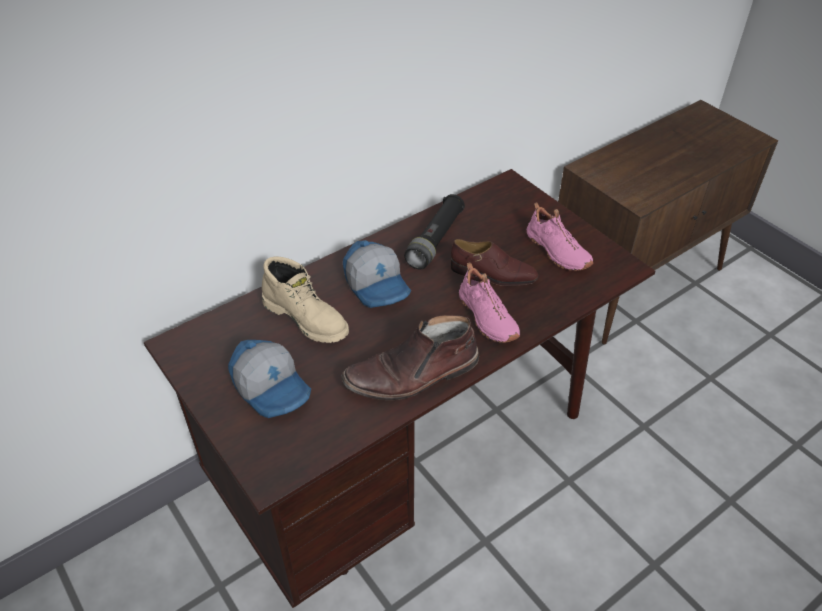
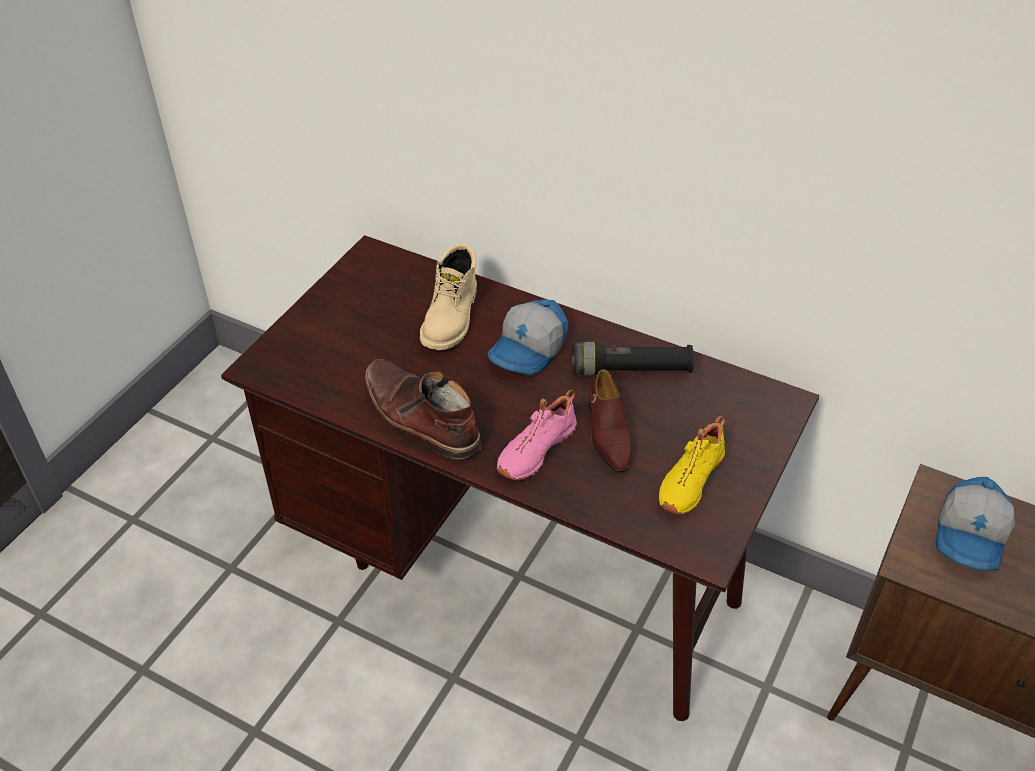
camera: 65 degrees right, 0 degrees up
cap [228,340,311,418] -> cap moved to [935,477,1015,571]
pink shoe [527,202,593,271] -> yellow shoe [659,416,725,515]

